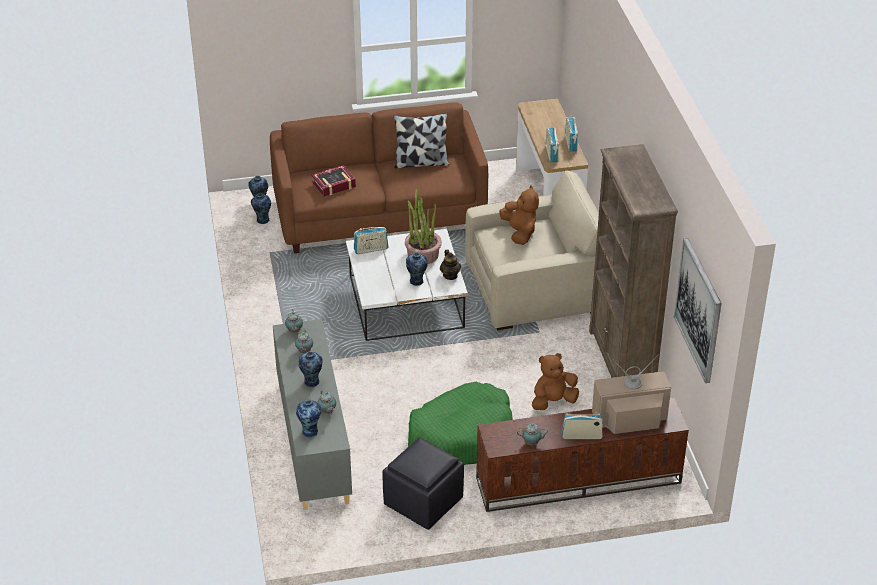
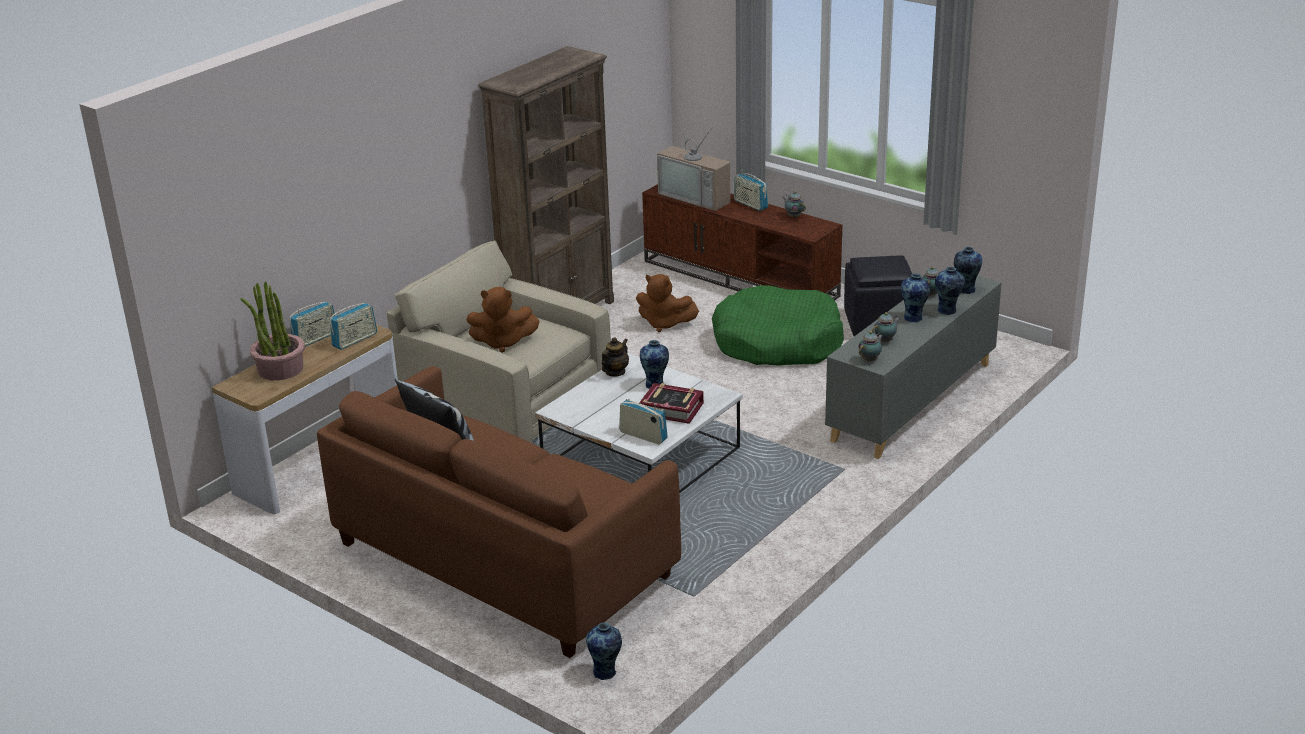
camera: 130 degrees left, 10 degrees down
vase [251,193,271,224] -> vase moved to [935,267,965,315]
book [311,165,356,197] -> book moved to [639,383,704,424]
potted plant [405,189,442,264] -> potted plant moved to [240,282,305,380]
brown plush toy [500,185,539,245] -> brown plush toy turned 120 degrees counterclockwise [466,287,540,353]
picture [674,238,722,383] -> none

